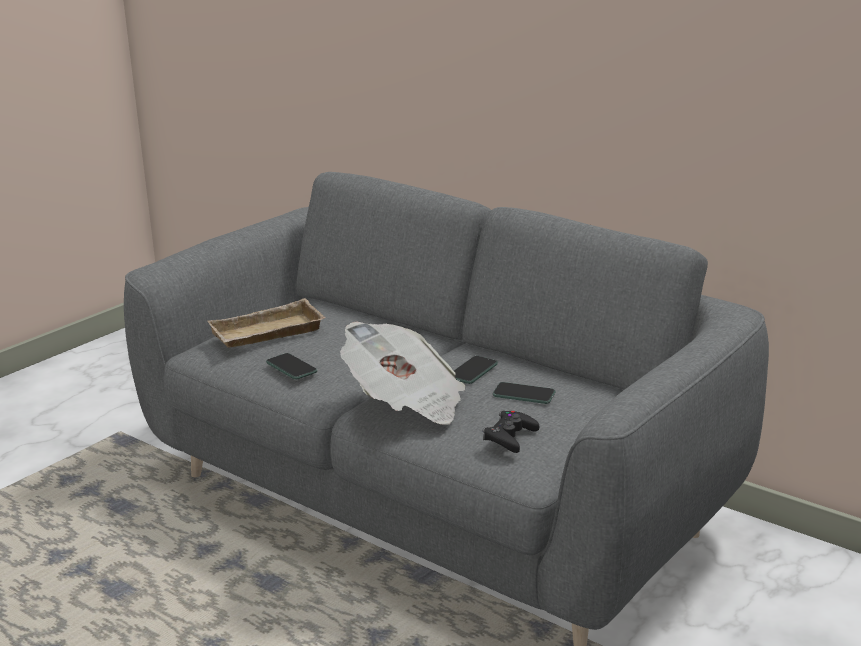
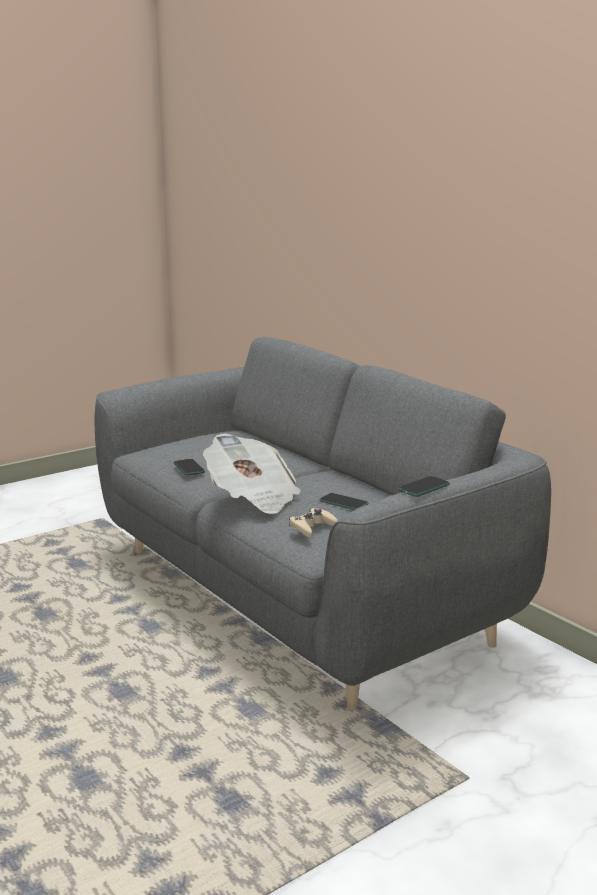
camera: 15 degrees right, 5 degrees down
beige tray [207,298,325,348] -> none
phone [454,356,498,384] -> phone moved to [398,476,450,497]
black game controller [483,411,539,453] -> beige game controller [289,508,338,538]

